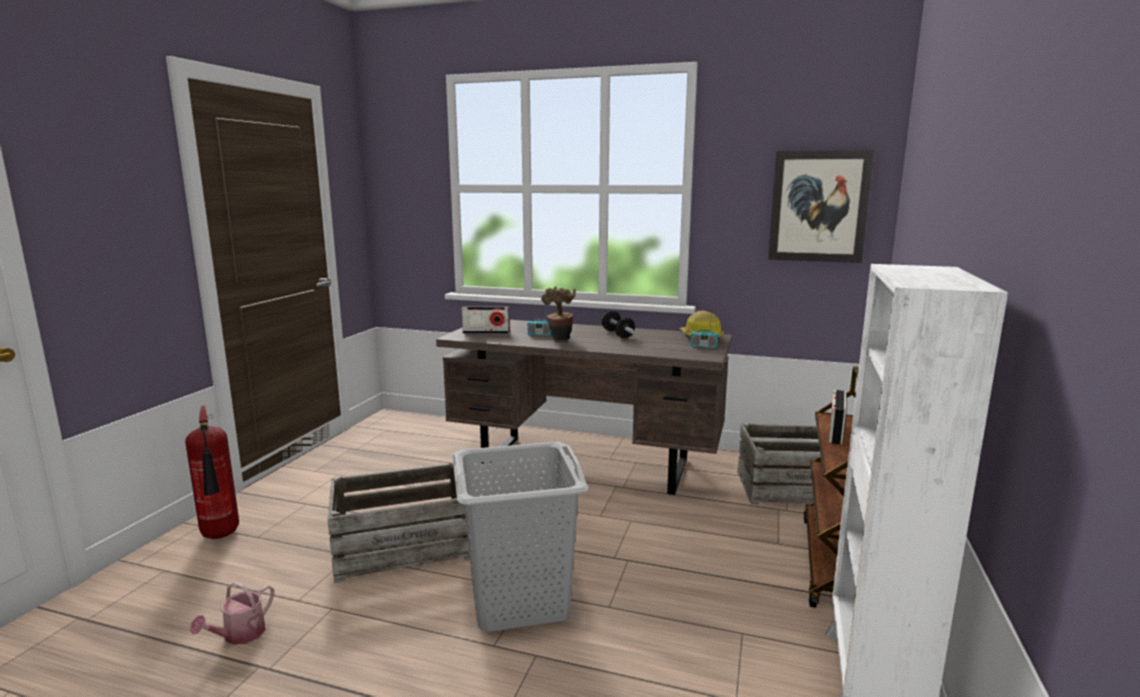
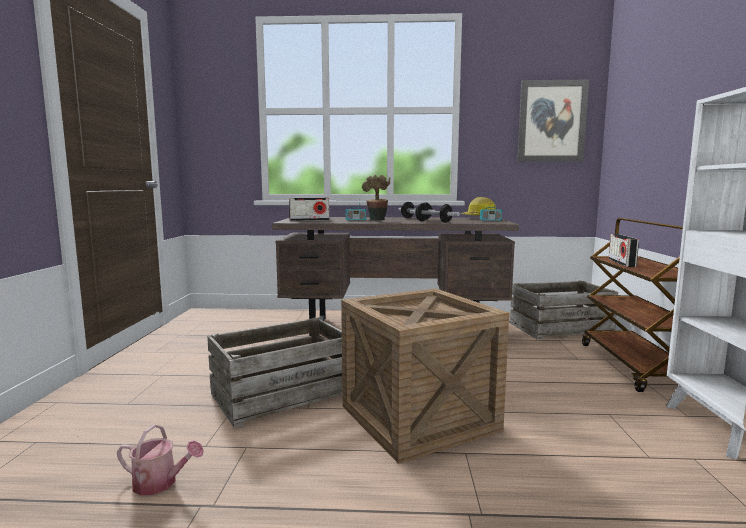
camera: 15 degrees left, 5 degrees down
fire extinguisher [185,406,239,539] -> none
watering can [190,582,274,645] -> watering can turned 90 degrees counterclockwise [117,424,204,496]
grey laundry basket [452,441,588,632] -> crate [341,288,509,464]
none -> dumbbell [410,203,460,223]

